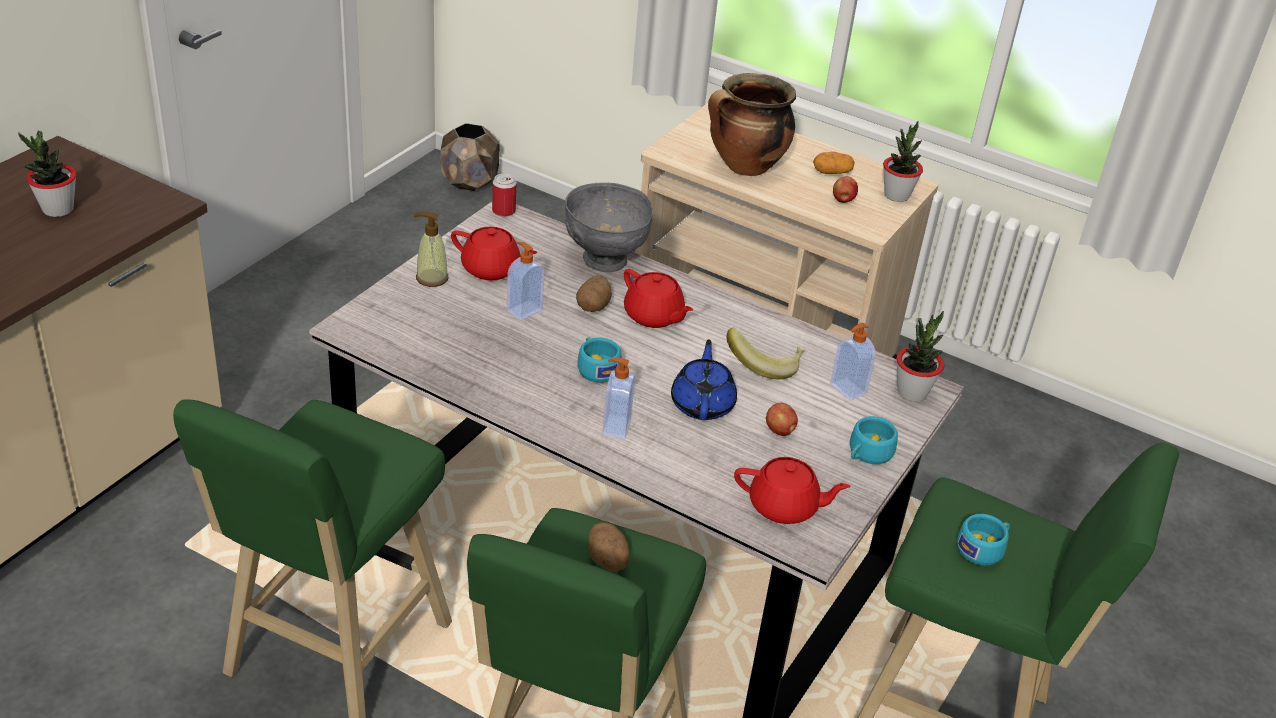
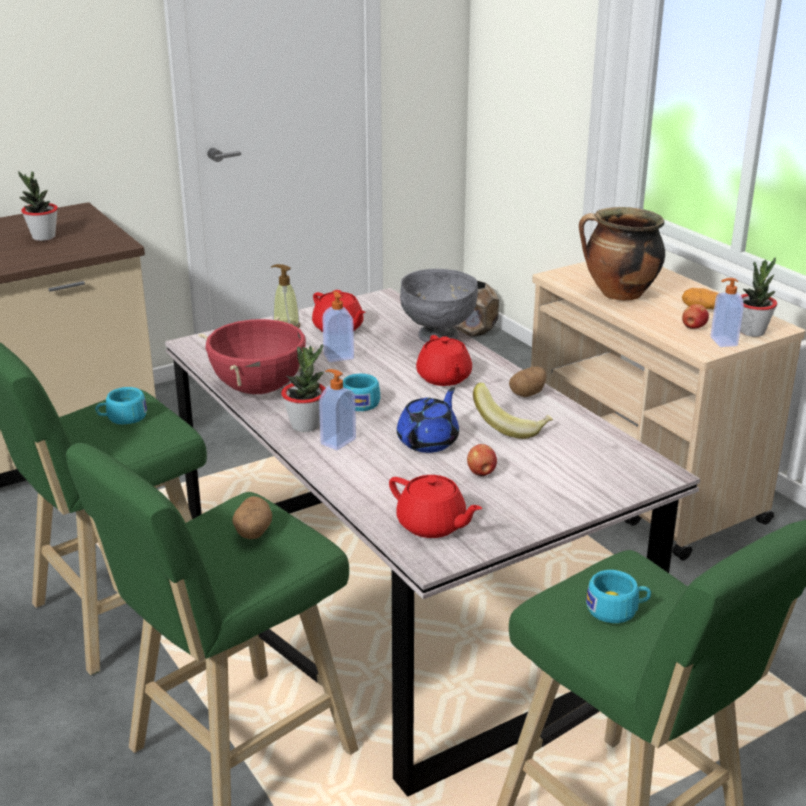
camera: 30 degrees right, 10 degrees down
can [492,173,517,217] -> none
potato [576,275,612,312] -> potato moved to [509,366,546,397]
soap dispenser [830,323,876,401] -> soap dispenser moved to [711,278,744,347]
turquoise cup [850,416,898,464] -> turquoise cup moved to [95,387,147,425]
potted plant [896,311,944,402] -> potted plant moved to [281,344,325,432]
none -> red cooking pot [199,317,315,394]

